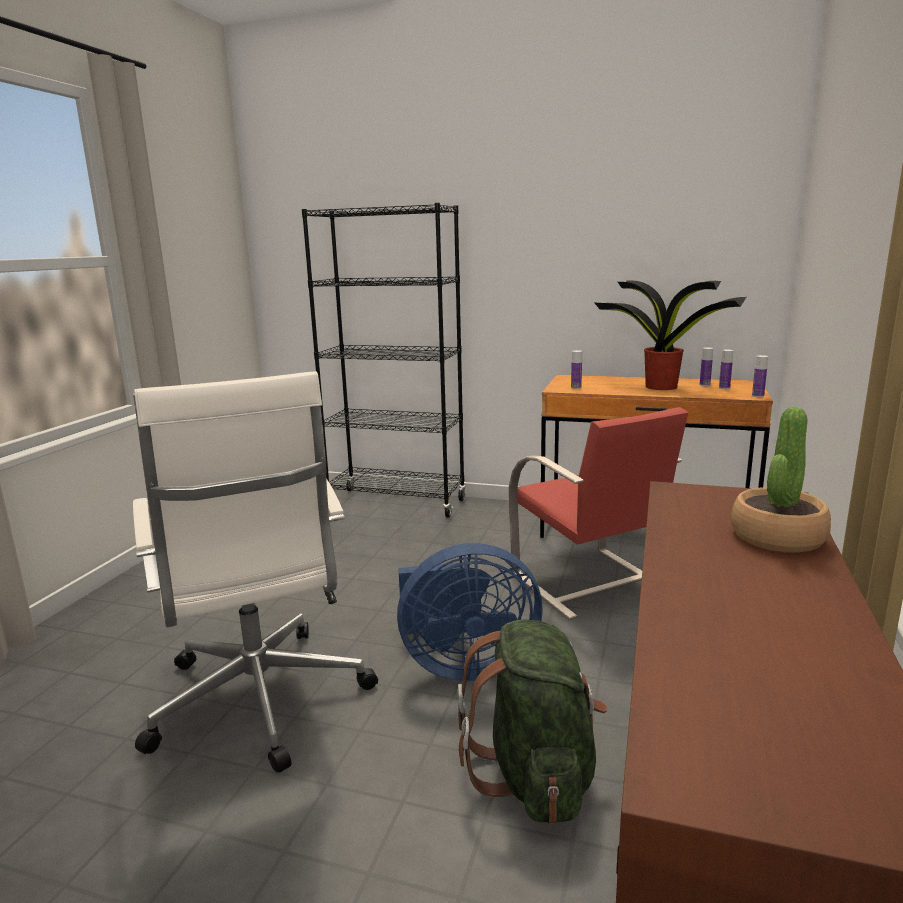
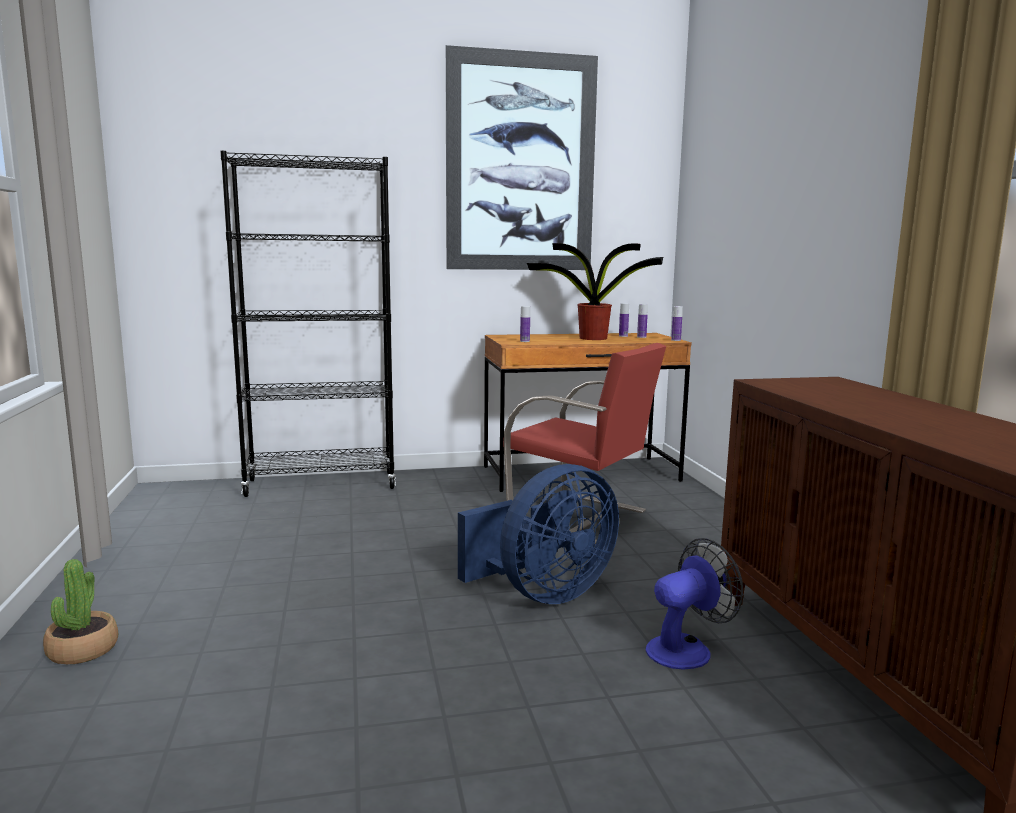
camera: 30 degrees left, 5 degrees down
white office chair [133,371,378,773] -> none
green backpack [457,620,607,824] -> fan [646,538,743,670]
potted plant [731,407,831,553] -> potted plant moved to [43,559,118,664]
none -> picture [445,45,598,270]

